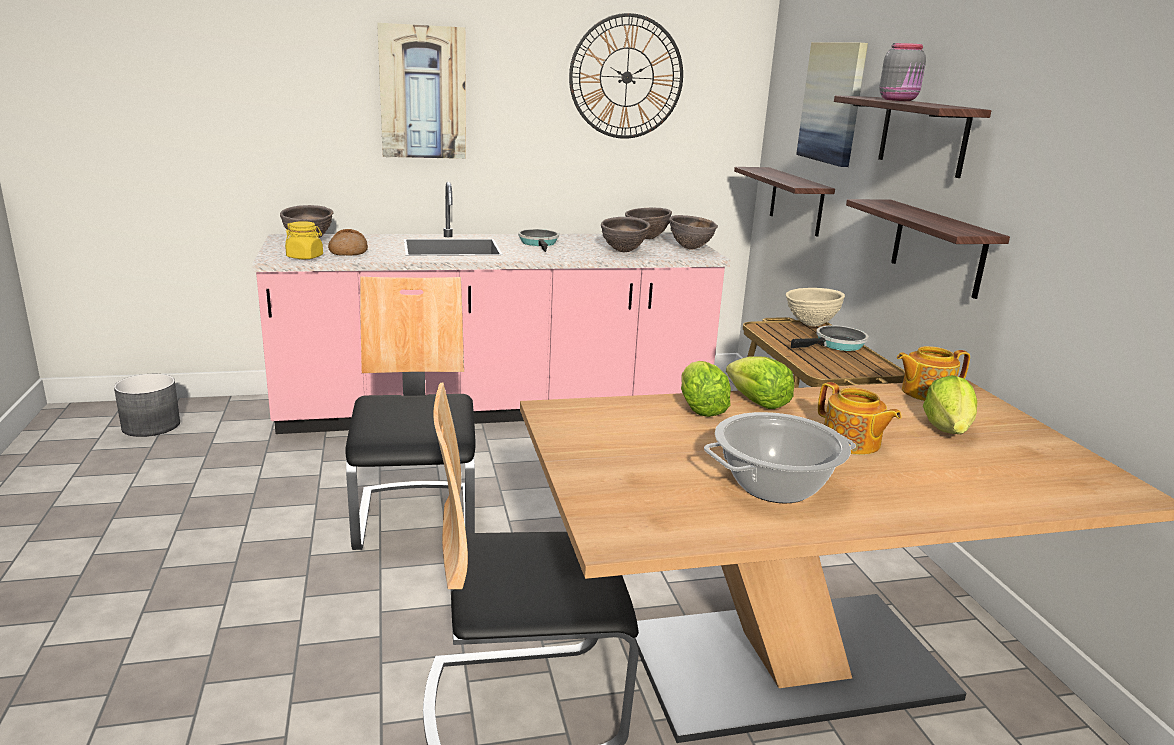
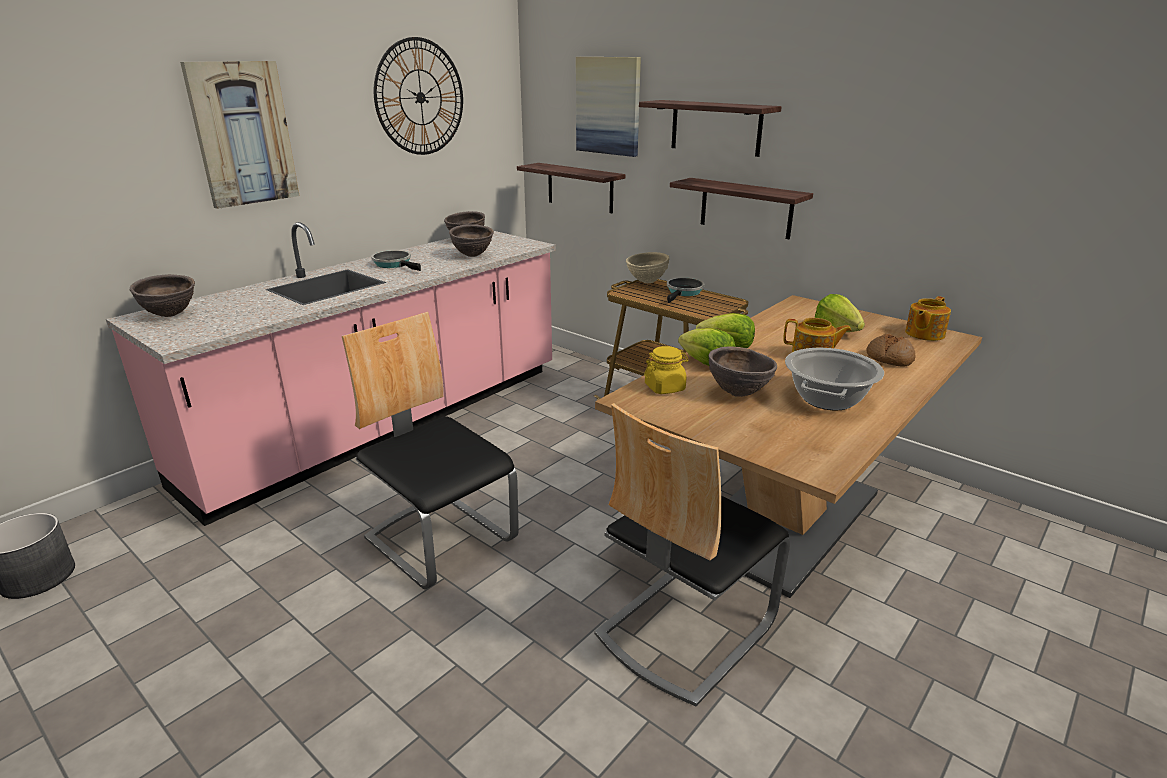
camera: 35 degrees left, 5 degrees up
yellow jar [285,221,323,259] -> yellow jar moved to [644,346,689,394]
bread [328,229,368,256] -> bread moved to [867,333,916,366]
brown bowl [669,215,718,249] -> brown bowl moved to [708,346,777,397]
grey jar [879,43,926,101] -> none
teapot [897,346,970,401] -> teapot moved to [905,296,951,341]

